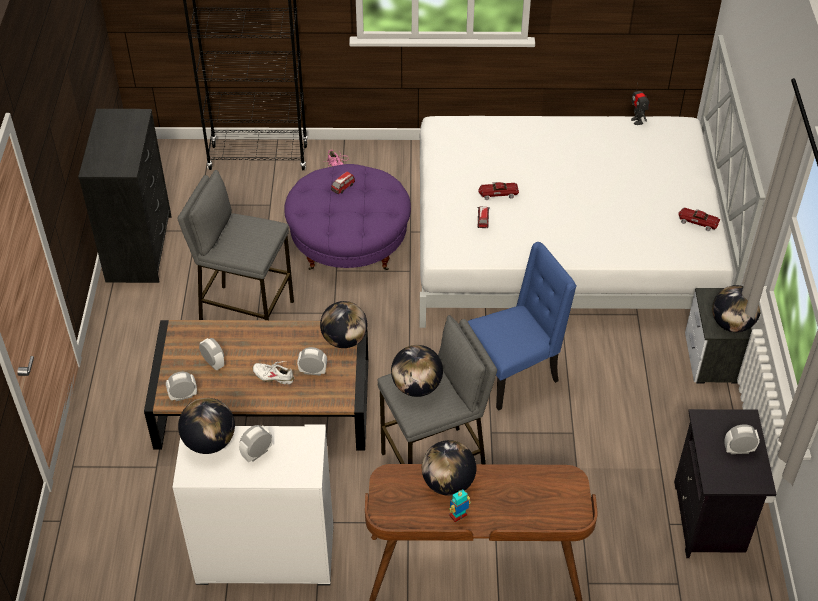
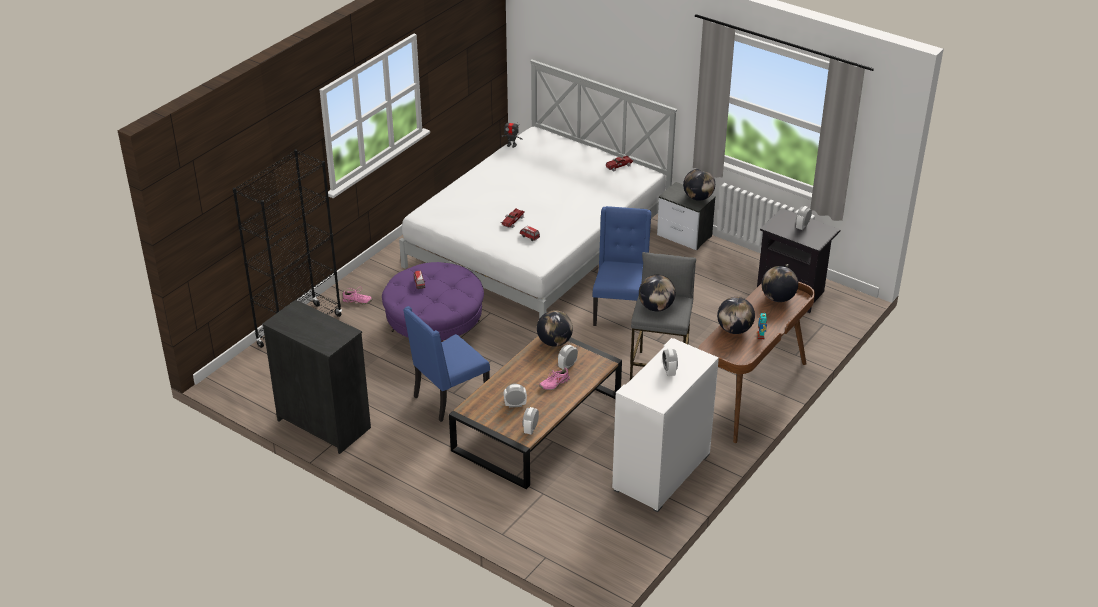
camera: 55 degrees left, 10 degrees down
grey stool [177,170,294,320] -> blue chair [403,306,490,422]
globe [178,398,235,454] -> globe moved to [762,266,798,302]
white shoe [253,361,295,385] -> pink shoe [539,368,570,390]

